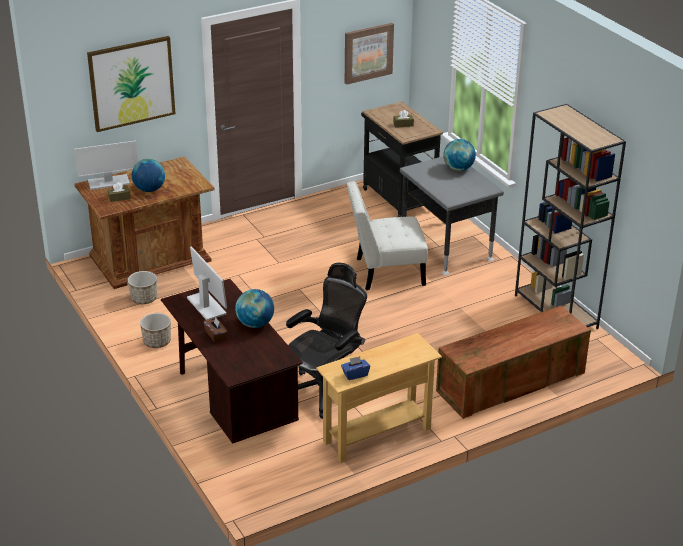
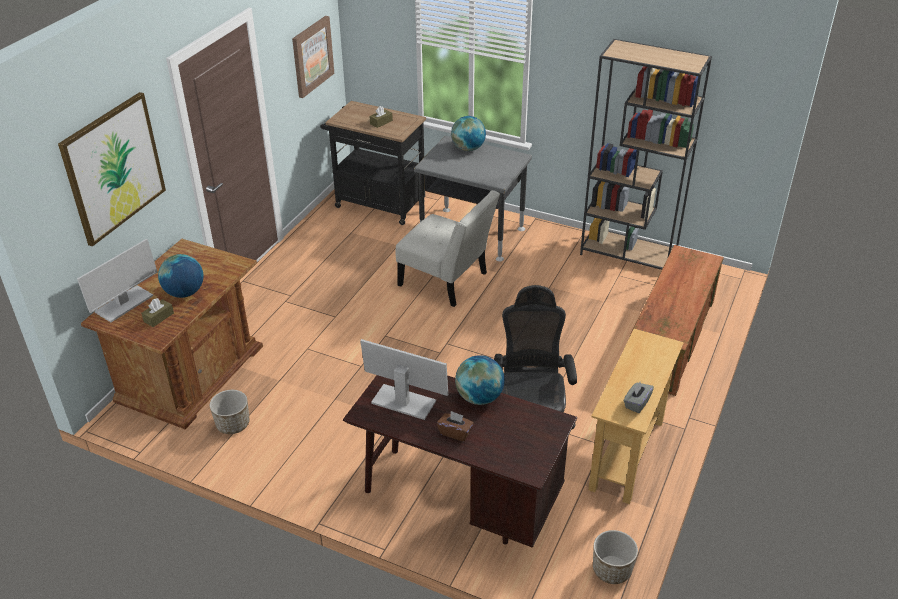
camera: 35 degrees left, 5 degrees up
planter [140,313,171,348] -> planter moved to [593,530,638,584]
blue tissue box [341,356,370,380] -> grey tissue box [623,382,654,413]
white chair [347,181,428,290] -> white chair turned 105 degrees counterclockwise [396,190,500,307]

